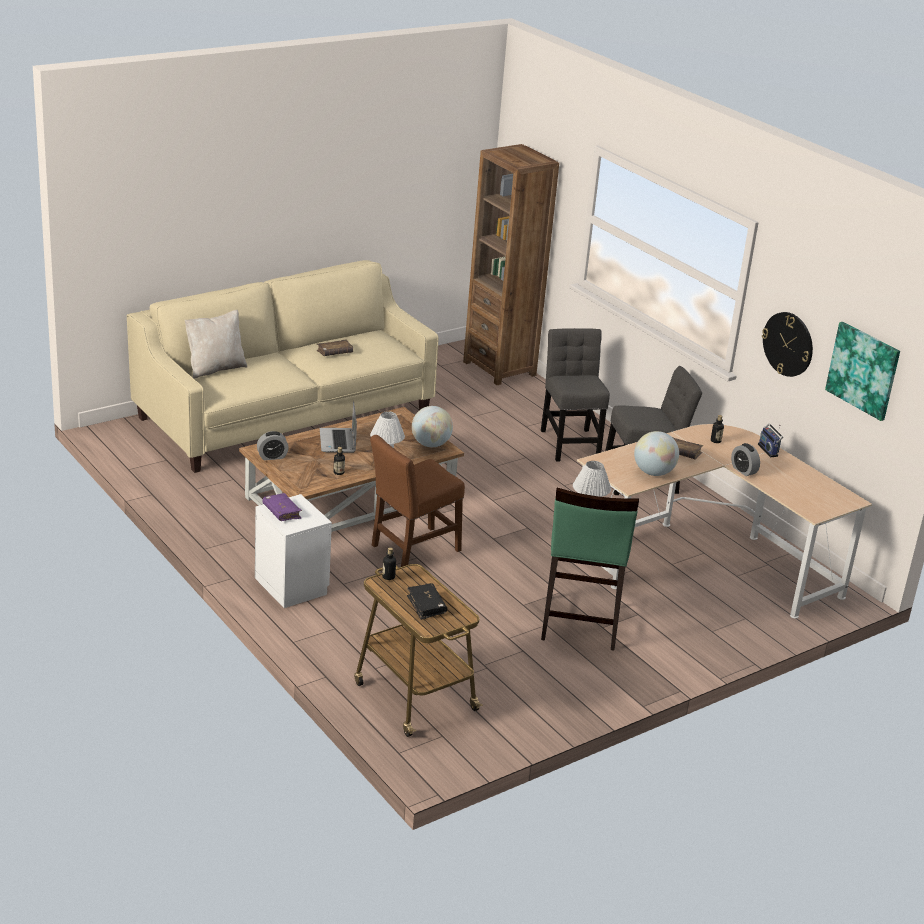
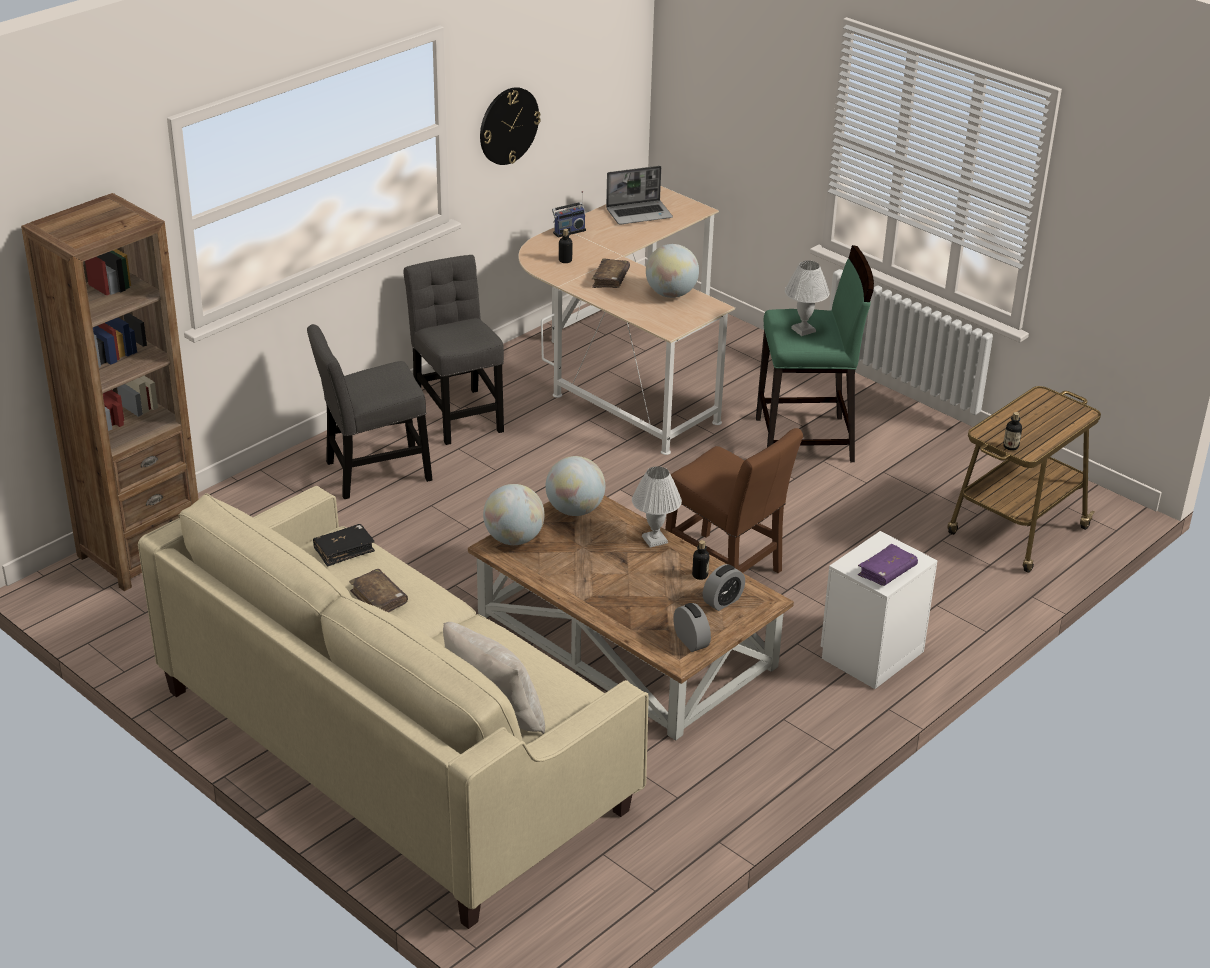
camera: 100 degrees left, 5 degrees up
laptop [320,401,357,453] -> laptop moved to [606,166,673,225]
black book [407,583,447,620] -> black book moved to [313,524,375,566]
alarm clock [731,443,760,476] -> alarm clock moved to [703,564,745,611]
picture [825,322,900,421] -> none
none -> globe [483,484,545,545]

